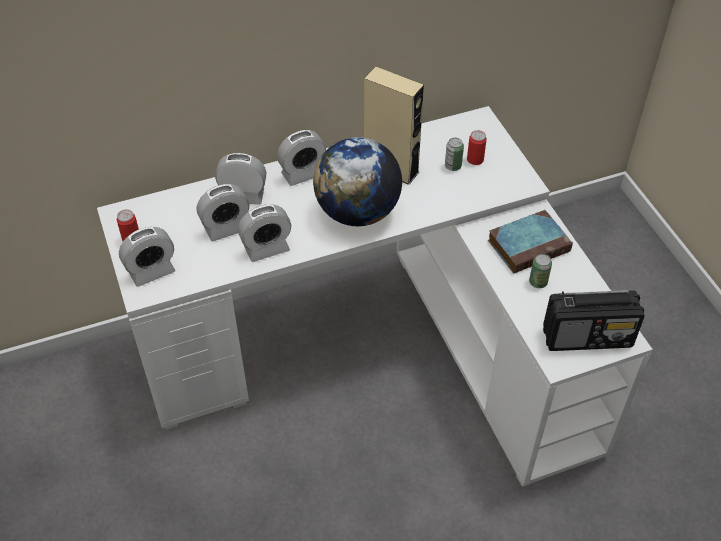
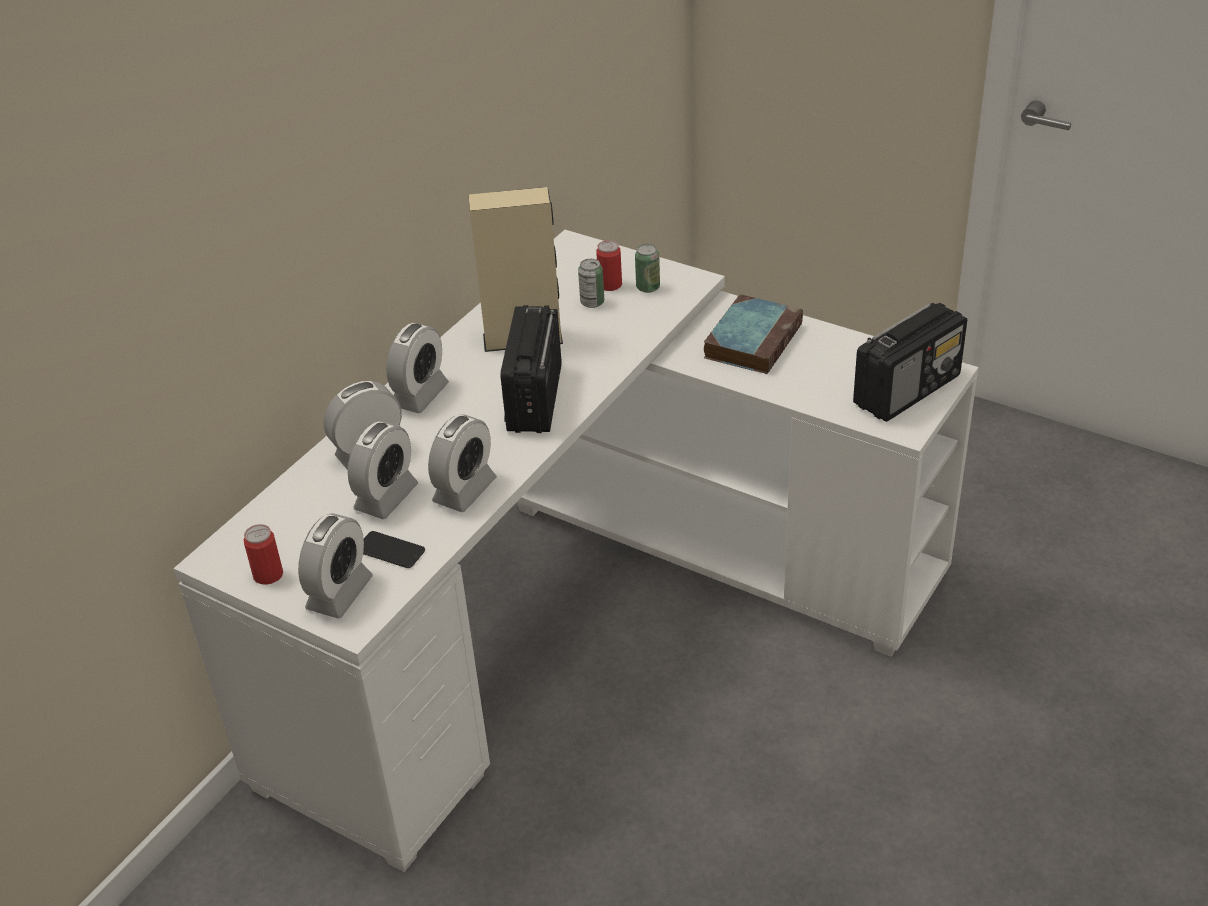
camera: 35 degrees left, 10 degrees down
globe [313,137,402,226] -> radio [500,305,562,433]
can [529,254,552,288] -> can moved to [635,244,660,293]
none -> phone [363,531,425,568]

